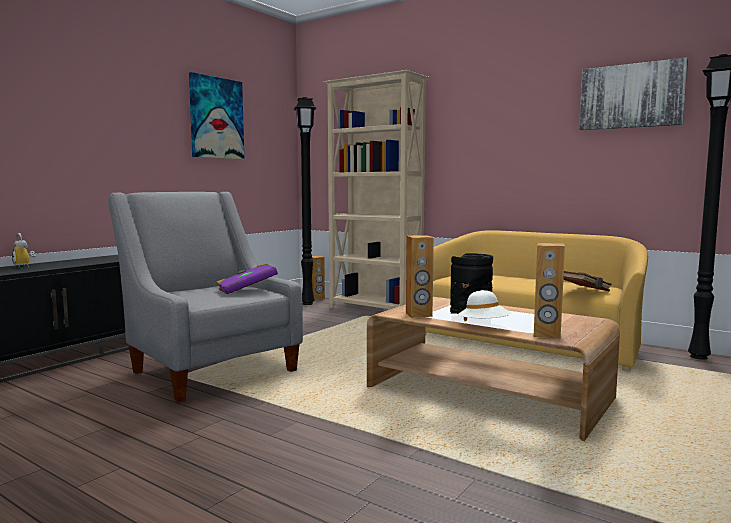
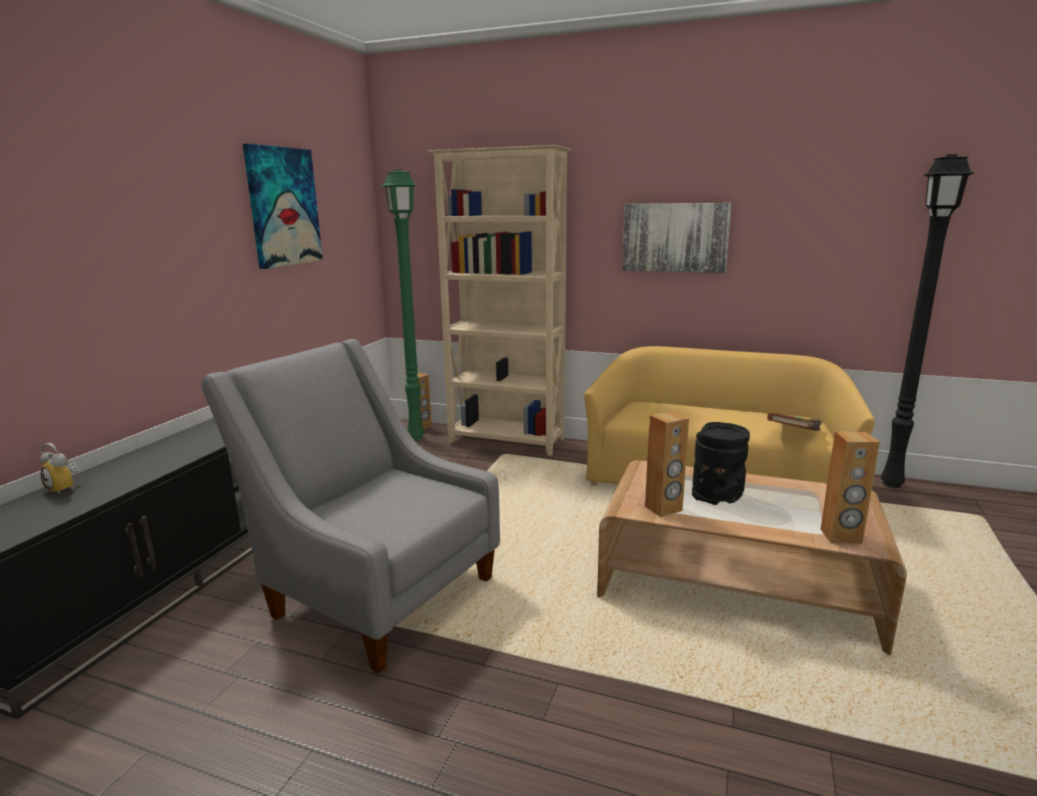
camera: 15 degrees left, 10 degrees up
purple book [216,263,278,294] -> none
black floor lamp [294,97,317,305] -> green floor lamp [382,170,425,440]
white hat [458,290,511,321] -> none
picture [579,58,688,130] -> picture moved to [622,203,732,273]

